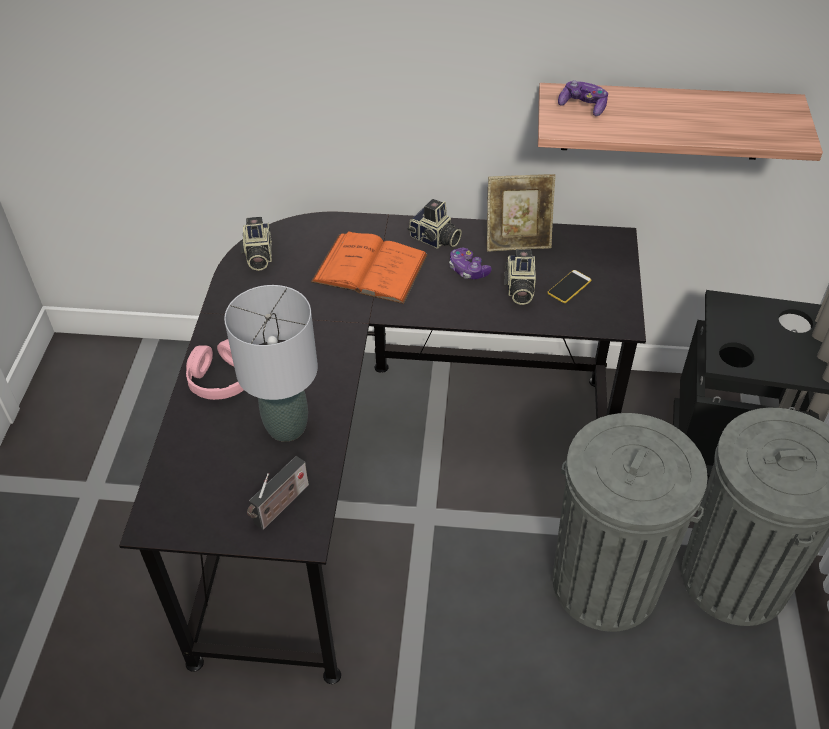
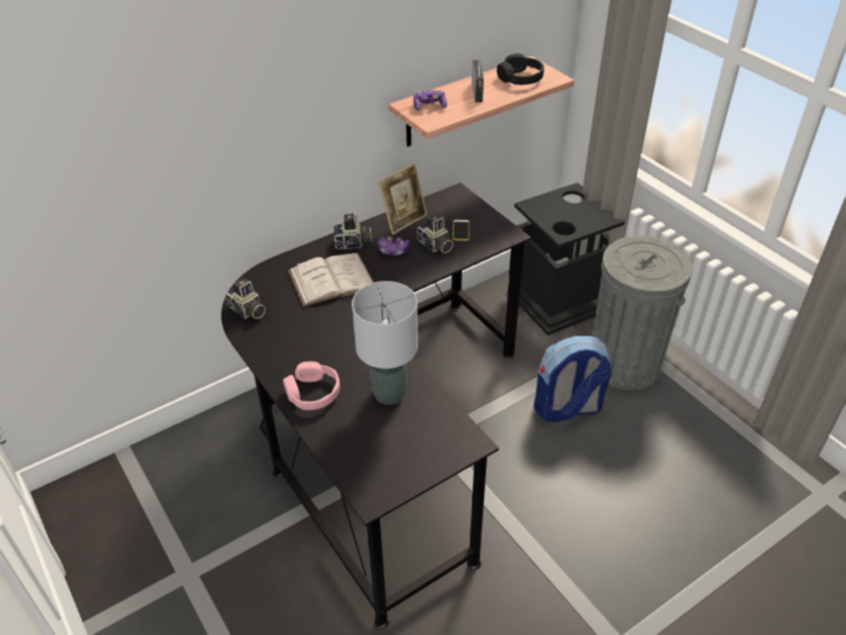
camera: 40 degrees left, 5 degrees down
radio [247,456,309,530] -> radio moved to [472,59,484,102]
orange book [311,231,428,304] -> white book [288,253,374,307]
grey trash can [553,413,708,632] -> backpack [534,336,611,422]
none -> black headphones [497,54,544,85]

